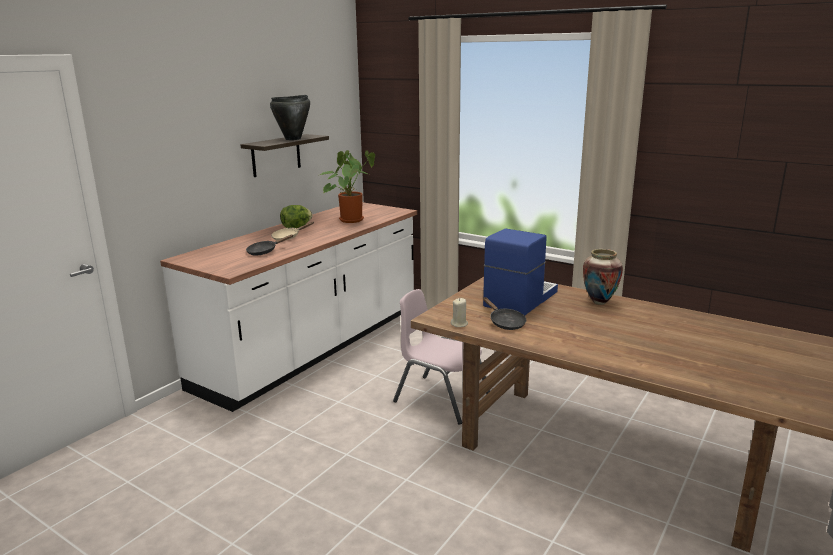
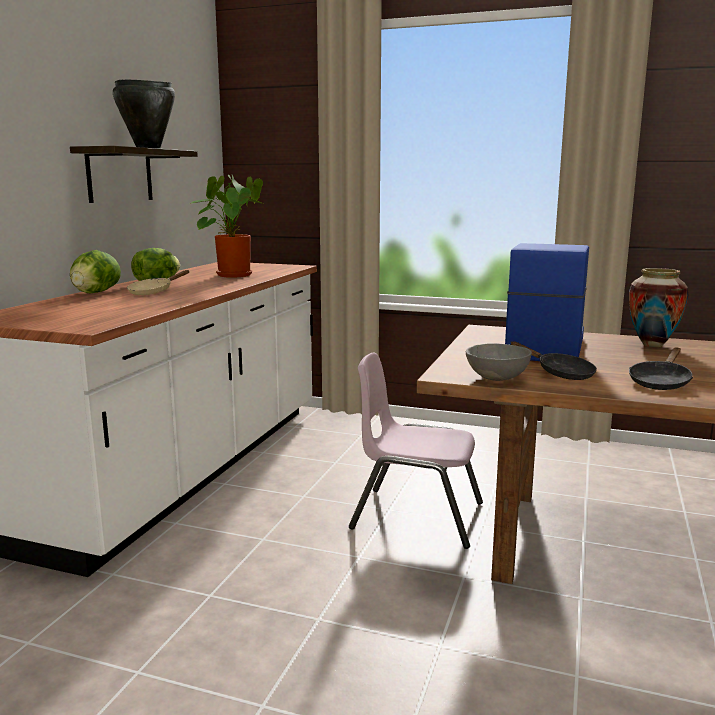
camera: 15 degrees left, 5 degrees down
black frying pan [246,235,293,256] -> black frying pan moved to [629,348,693,390]
beige candle [451,298,468,327] -> grey bowl [466,343,532,381]
none -> lettuce [70,250,121,293]

